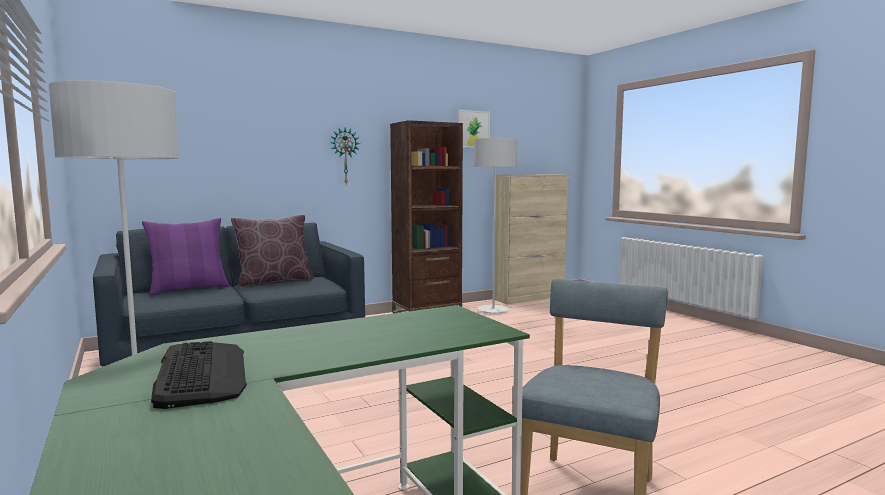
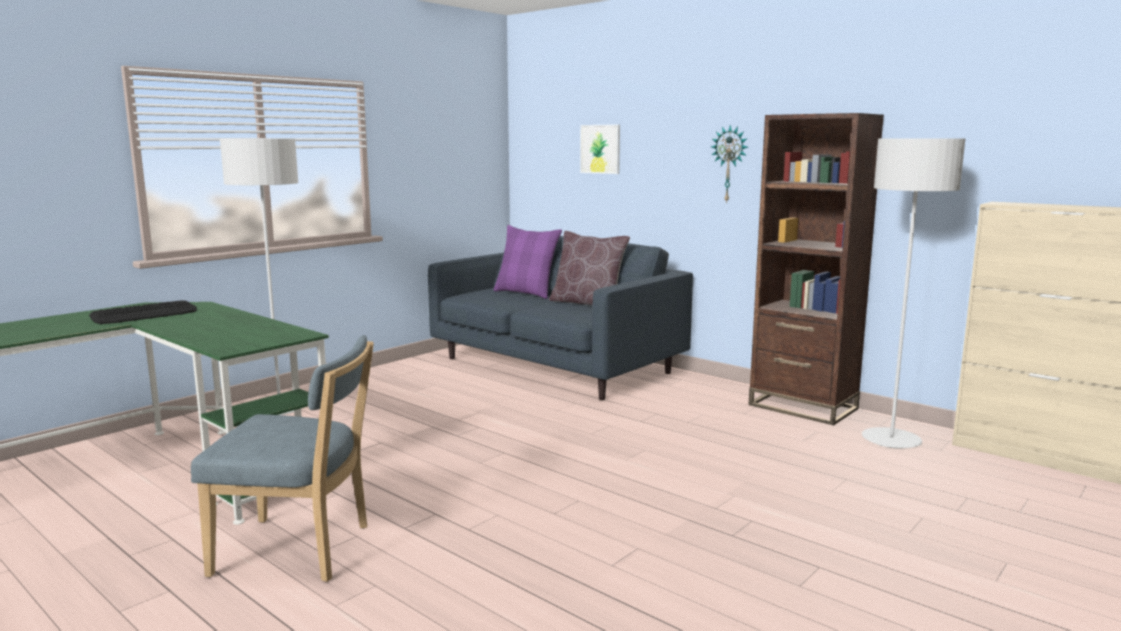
camera: 70 degrees right, 5 degrees up
picture [458,110,490,148] -> picture moved to [580,124,620,174]

